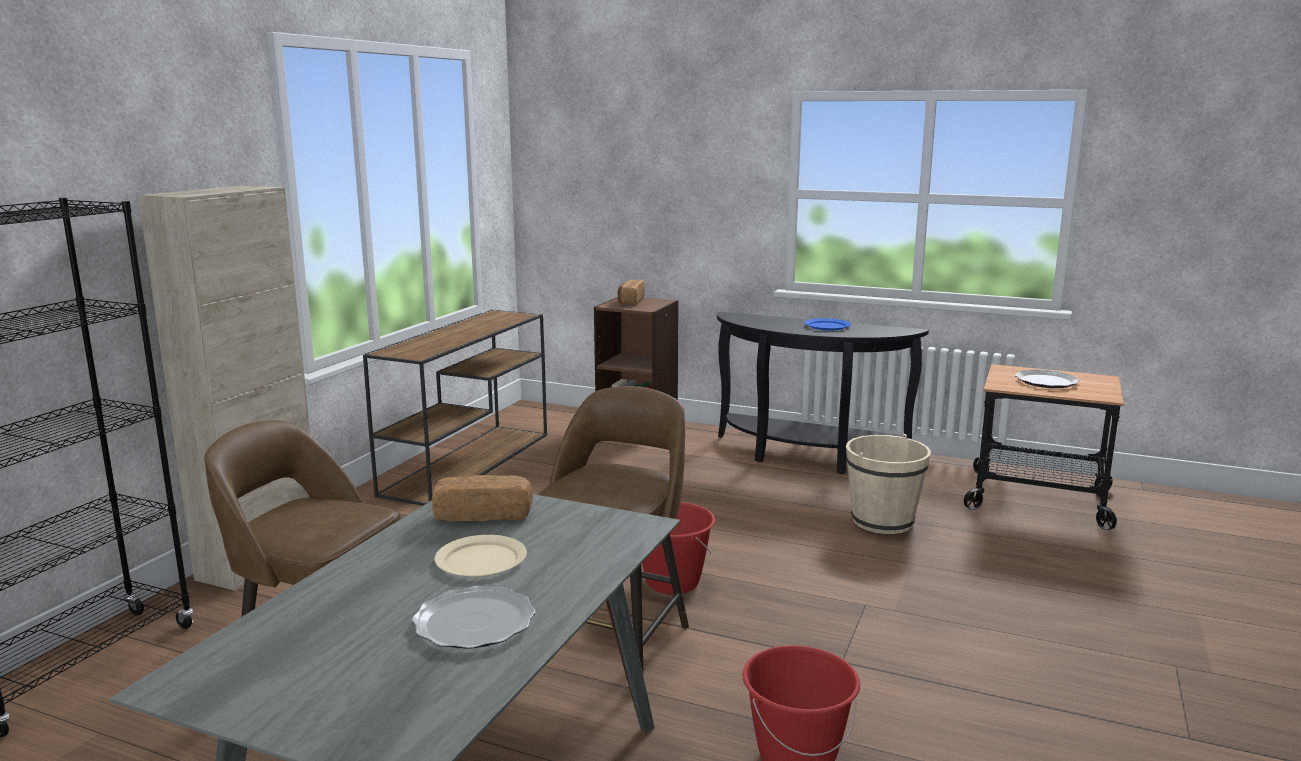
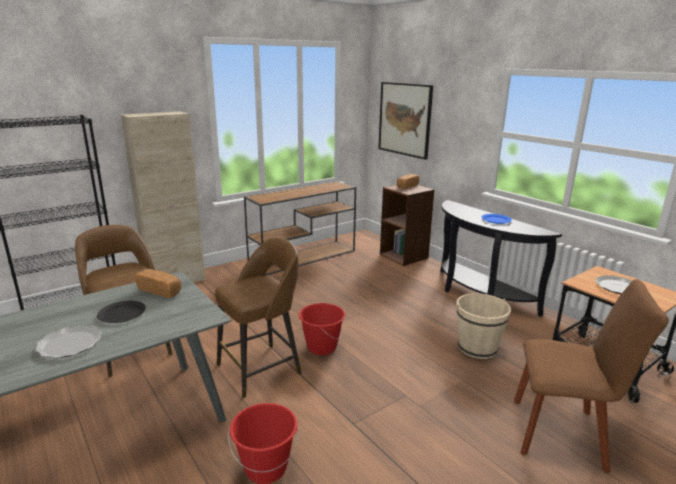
camera: 30 degrees right, 5 degrees up
beige plate [435,535,527,577] -> black plate [97,301,146,323]
none -> picture [378,82,433,160]
none -> brown chair [514,279,669,474]

